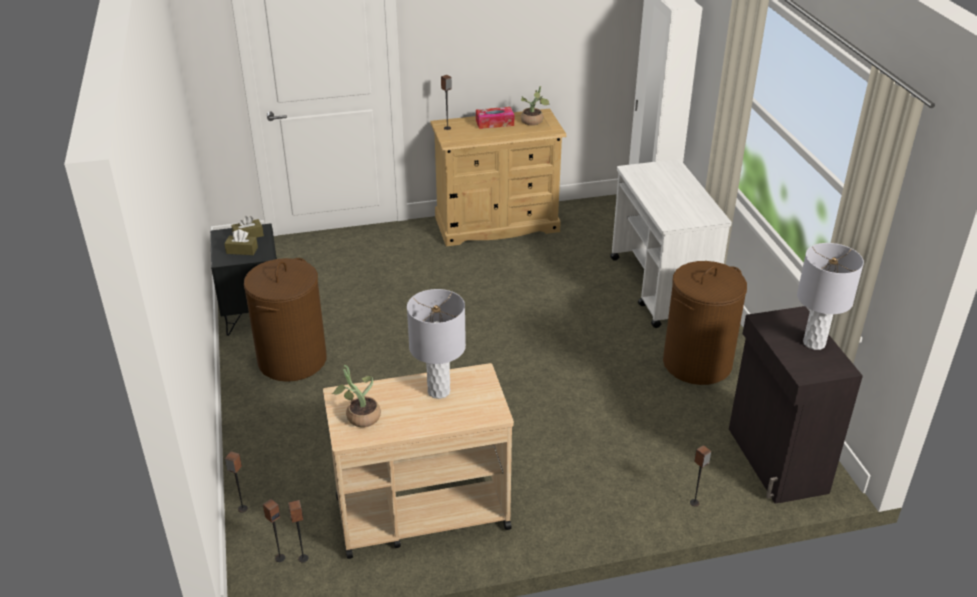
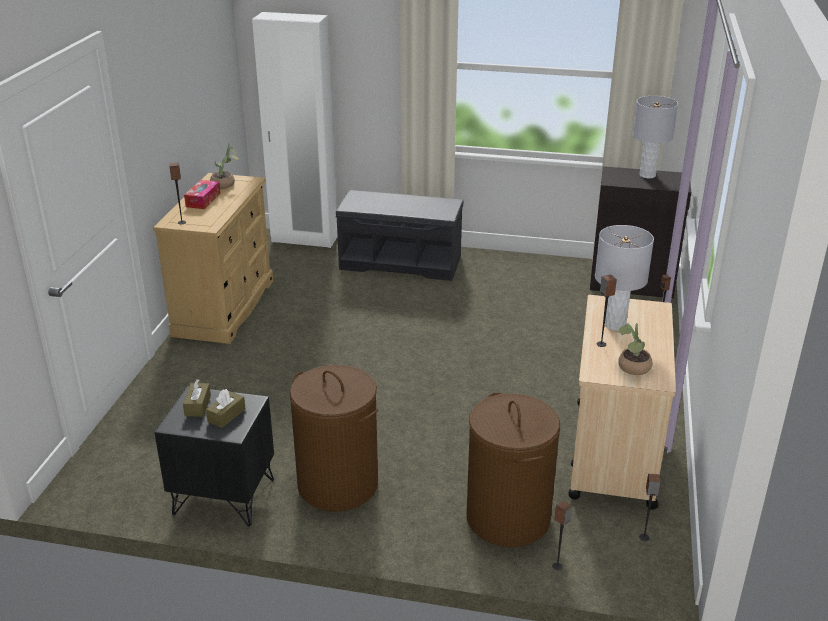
camera: 65 degrees left, 5 degrees down
speaker [263,499,285,562] -> speaker moved to [596,275,617,347]
white cart [610,159,732,328] -> grey bench [336,190,463,281]
brown laundry basket [663,261,747,385] -> brown laundry basket moved to [466,392,560,547]

